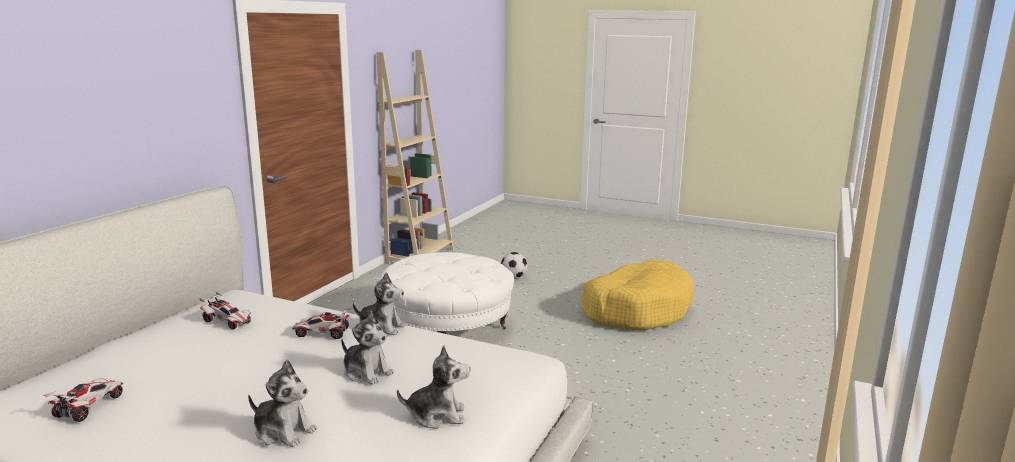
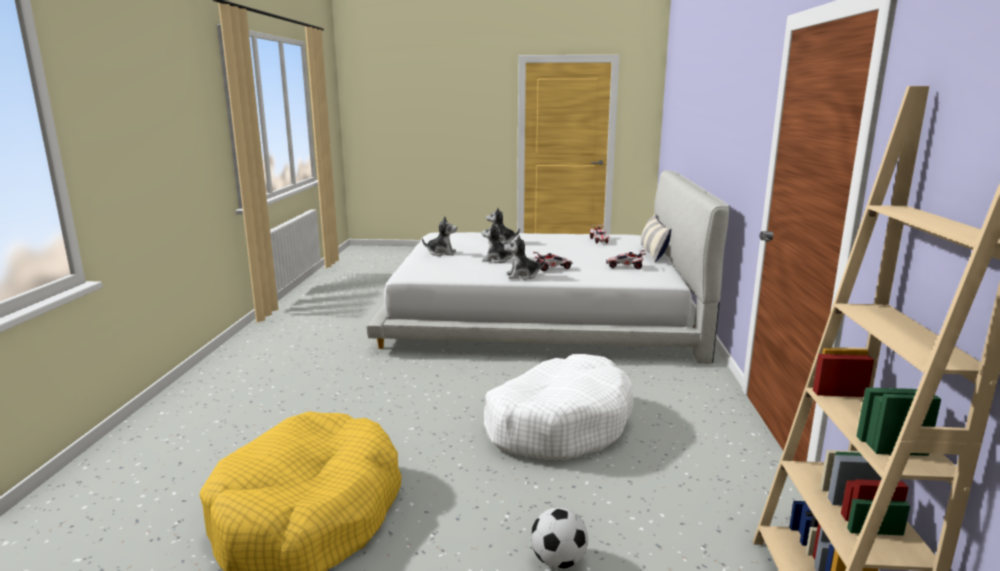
camera: 160 degrees right, 0 degrees up
white ottoman [380,252,514,334] -> white dog bed [484,354,634,460]
plush toy [397,345,470,429] -> plush toy turned 150 degrees counterclockwise [422,216,457,256]
none -> pillow [641,213,671,263]

